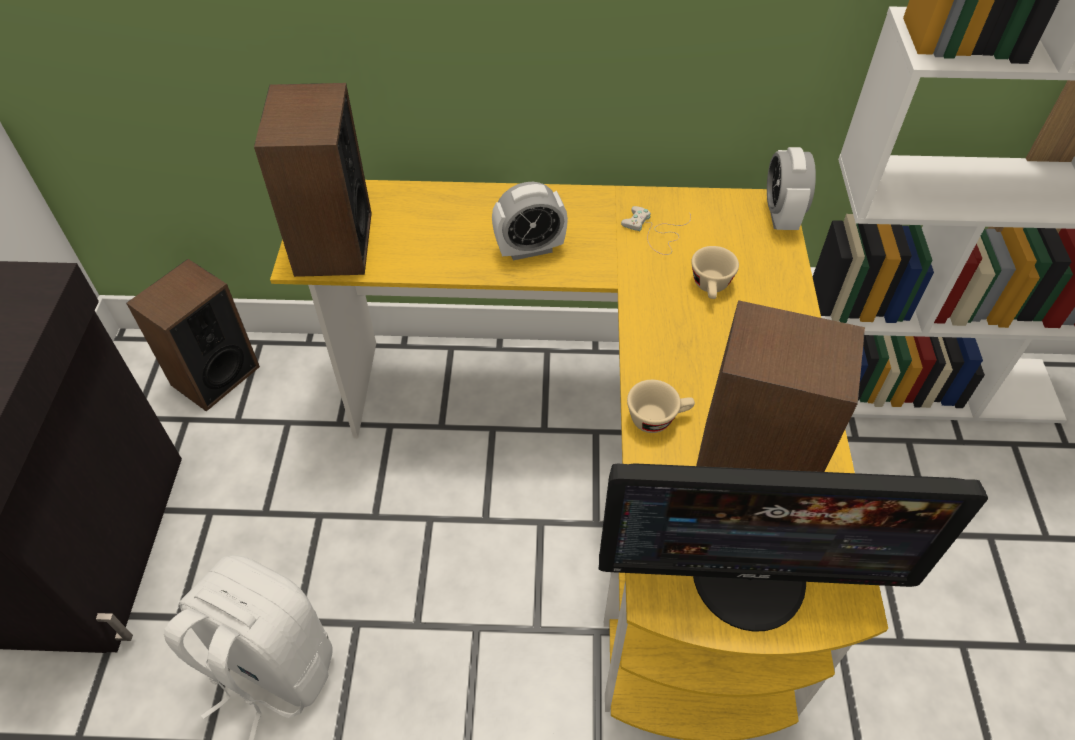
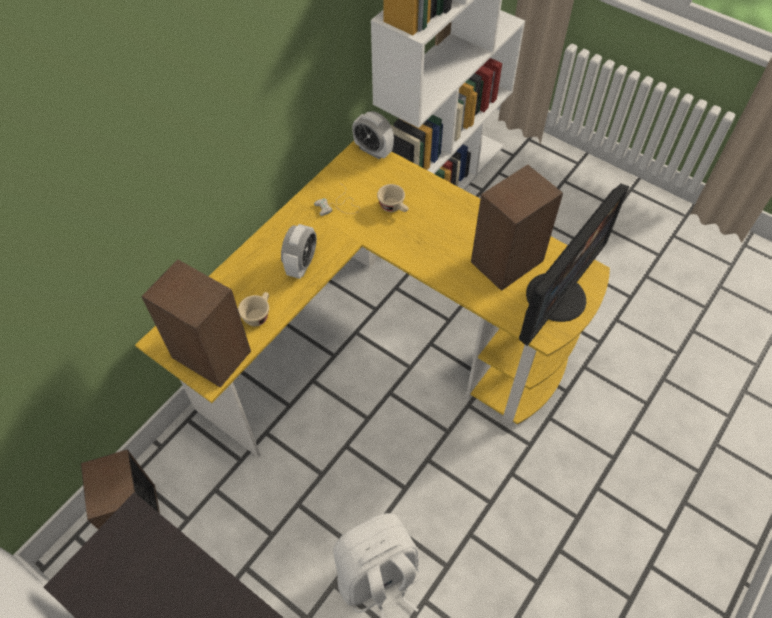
camera: 55 degrees left, 5 degrees up
beige cup [627,380,695,433] -> beige cup moved to [238,292,269,326]

